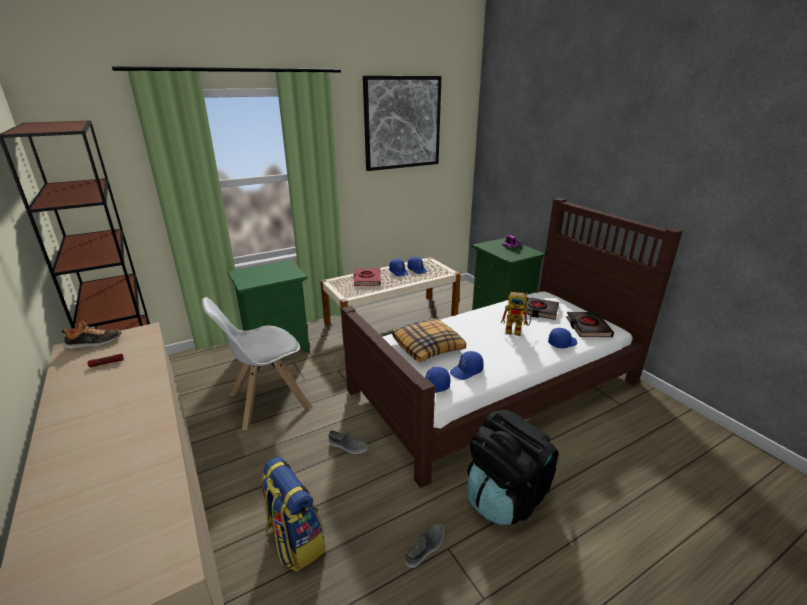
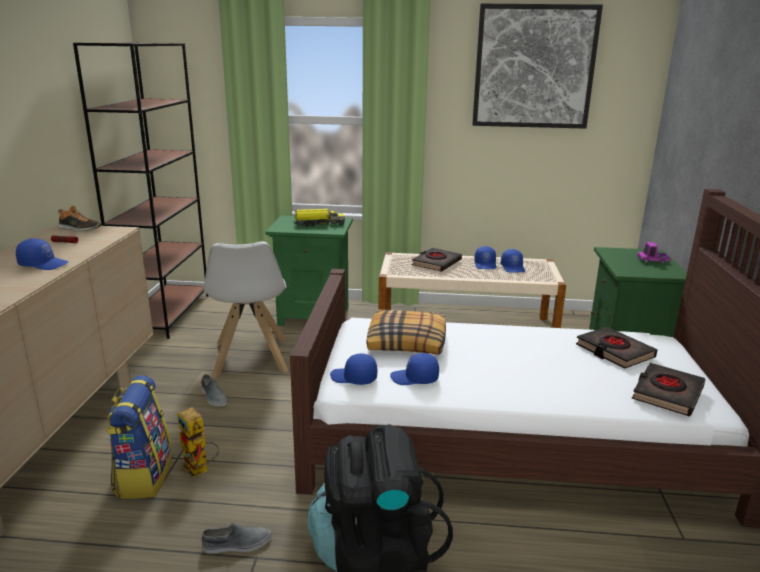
camera: 35 degrees right, 5 degrees down
chair [202,297,311,430] -> chair turned 105 degrees counterclockwise [204,241,288,378]
grey shoe [328,430,368,454] -> grey shoe moved to [201,374,227,407]
red book [354,268,381,286] -> black book [412,248,462,272]
toy robot [501,292,531,336] -> toy robot moved to [177,407,219,478]
blue cap [548,328,577,348] -> blue cap moved to [16,238,68,270]
none -> toy truck [293,209,345,227]

